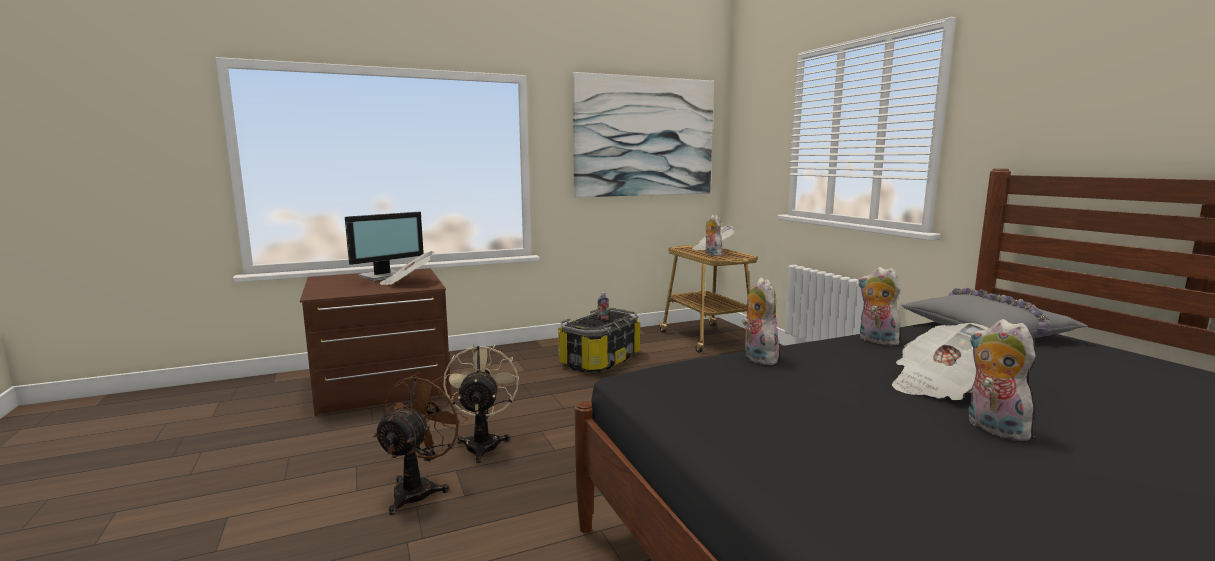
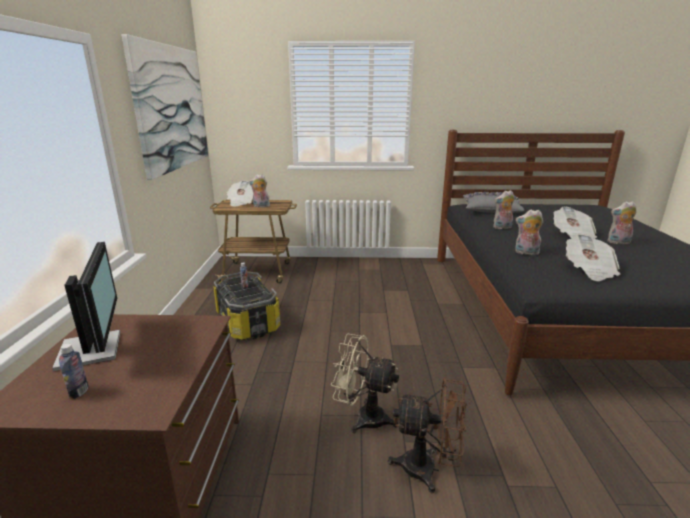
camera: 65 degrees left, 10 degrees up
brown fan [373,372,468,515] -> brown fan turned 150 degrees clockwise [388,378,467,493]
newspaper [379,251,435,285] -> newspaper moved to [566,234,620,281]
none -> bottle [59,343,89,399]

